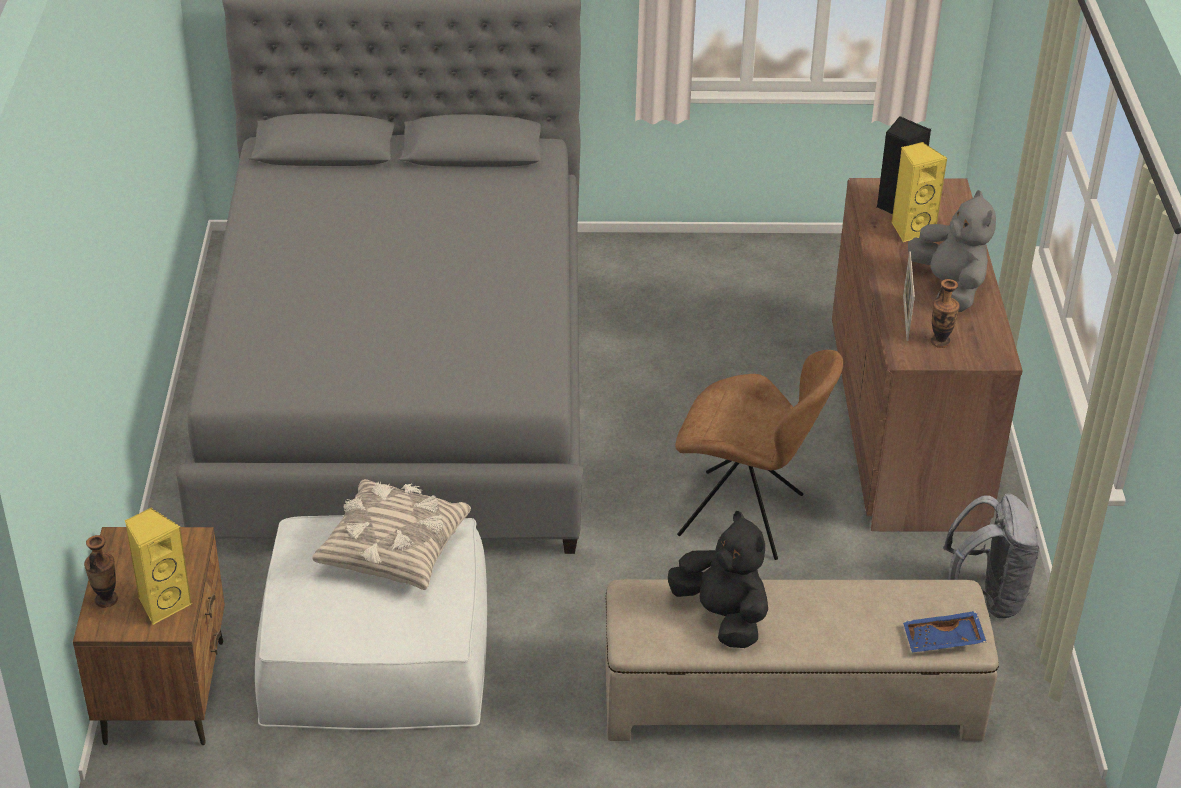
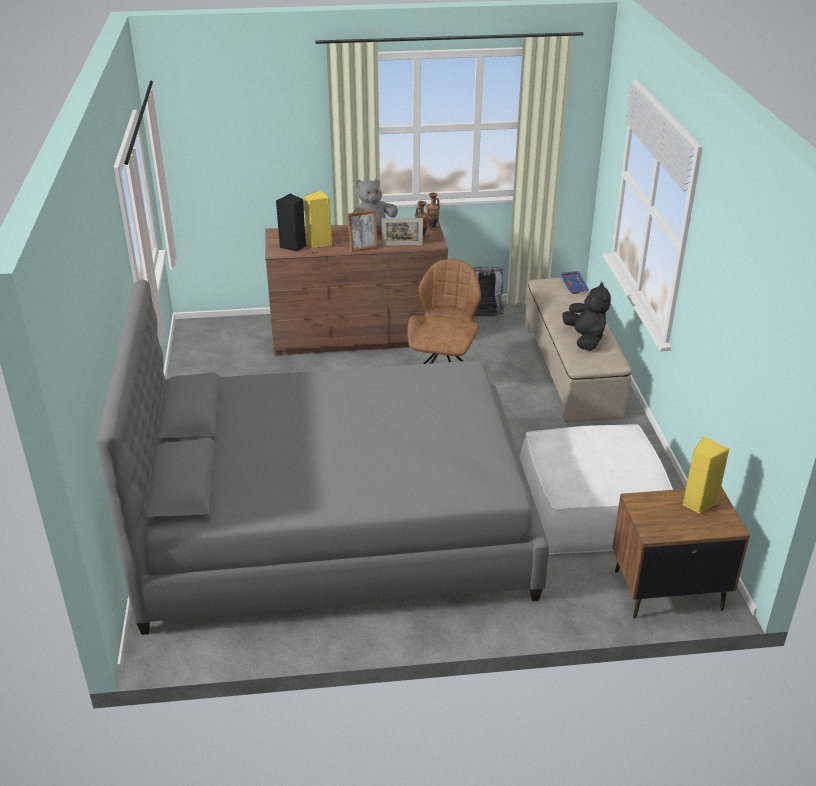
camera: 95 degrees left, 5 degrees down
vase [84,535,118,608] -> vase moved to [426,192,440,231]
beige pillow [312,479,471,590] -> none
black plush toy [668,511,768,648] -> black plush toy turned 120 degrees clockwise [562,282,611,351]
none -> picture frame [347,210,378,252]

